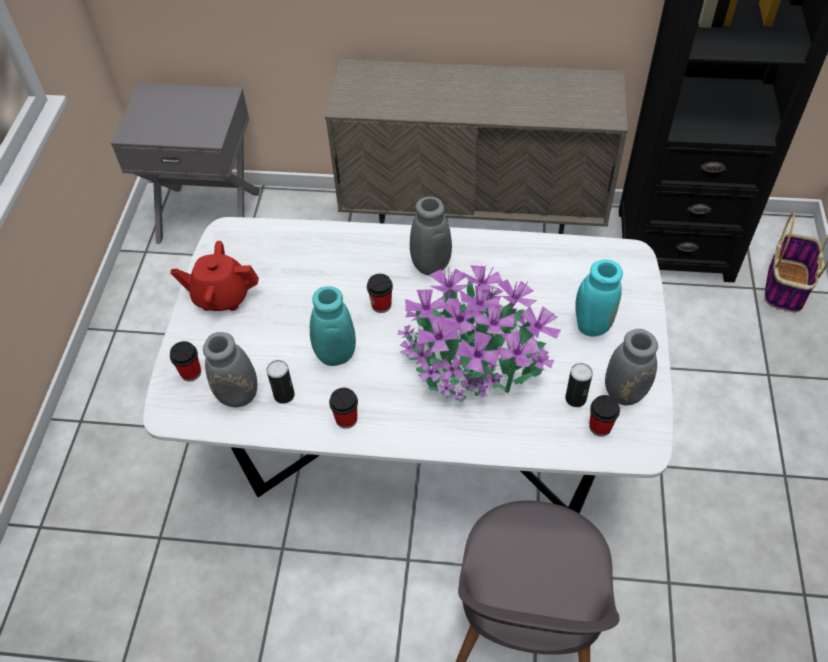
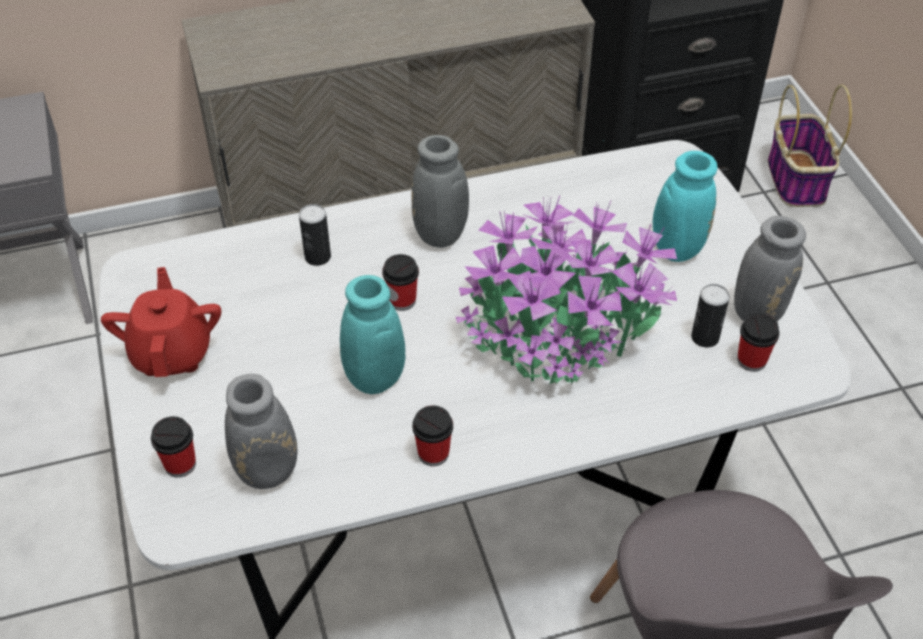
camera: 25 degrees left, 5 degrees down
red teapot [170,241,259,311] -> red teapot turned 105 degrees clockwise [101,267,221,377]
can [266,360,295,404] -> can moved to [299,204,331,266]

